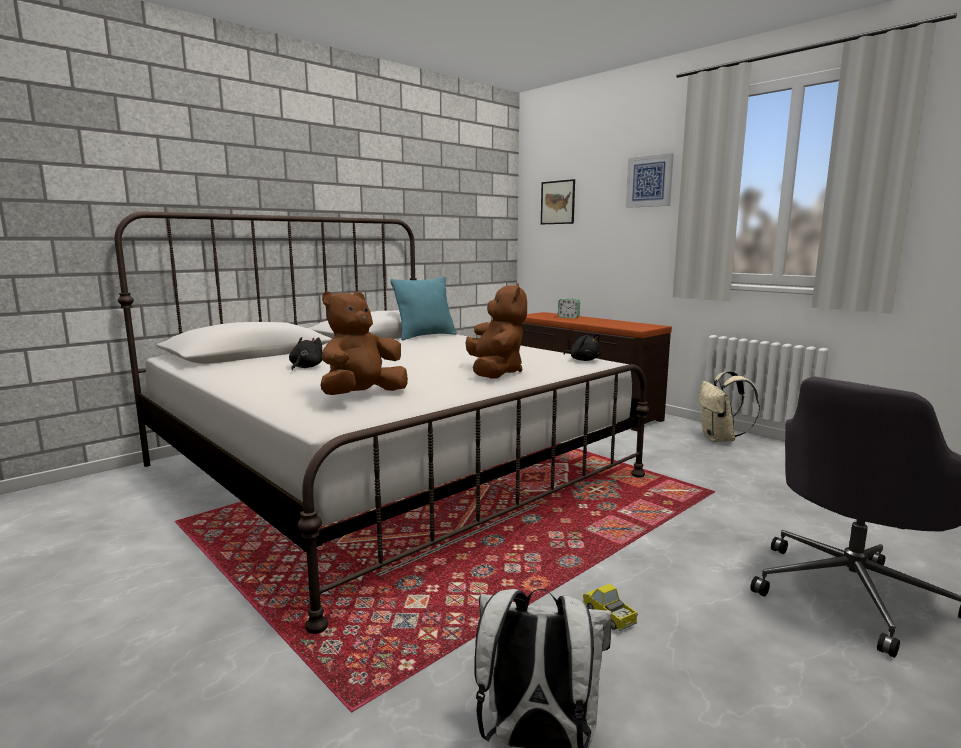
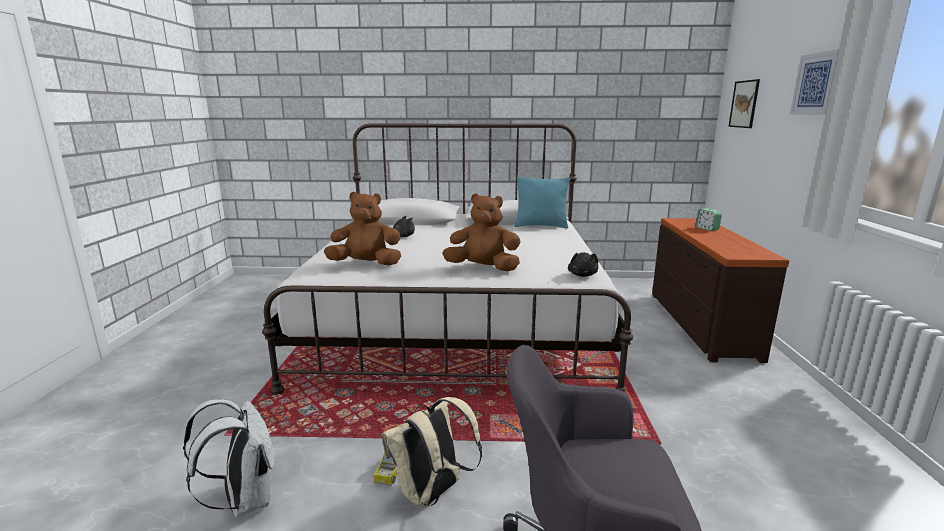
camera: 45 degrees right, 5 degrees up
brown plush toy [465,283,527,379] -> brown plush toy turned 120 degrees counterclockwise [442,193,521,272]
beige backpack [698,371,760,442] -> beige backpack moved to [382,397,482,507]

